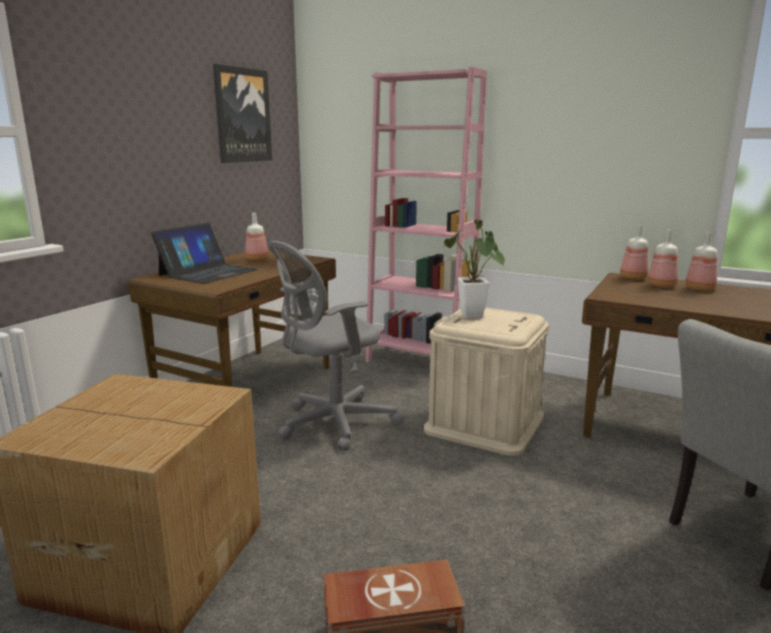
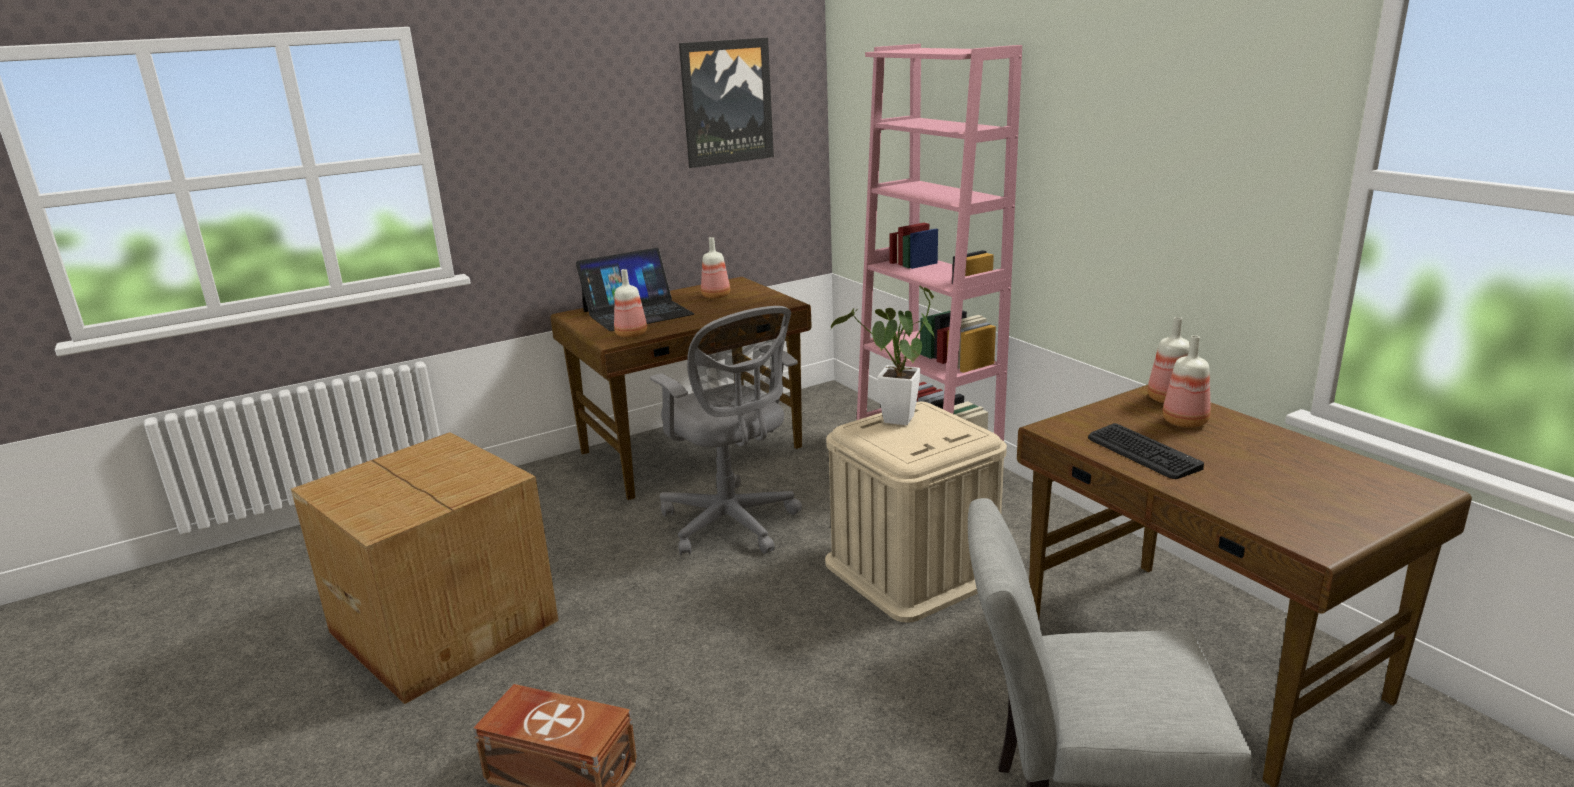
camera: 30 degrees right, 5 degrees up
grey office chair [268,241,404,451] -> grey office chair turned 120 degrees counterclockwise [650,306,802,555]
bottle [685,232,717,291] -> bottle moved to [614,269,647,338]
none -> keyboard [1088,423,1204,479]

